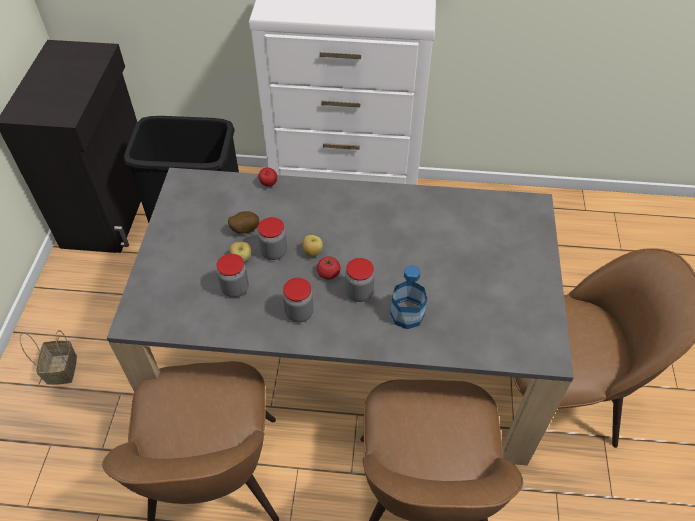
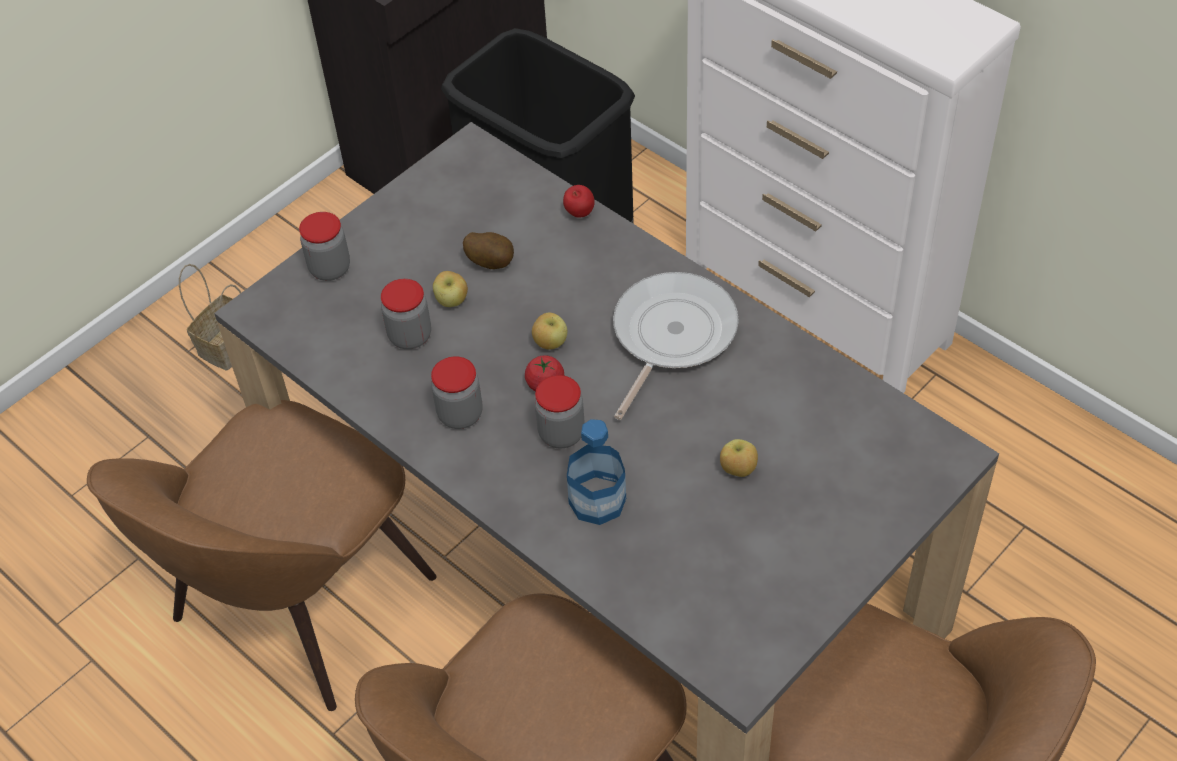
camera: 40 degrees right, 0 degrees up
jar [258,217,287,260] -> jar moved to [299,212,350,281]
none -> frying pan [613,272,739,420]
none -> apple [720,439,758,477]

